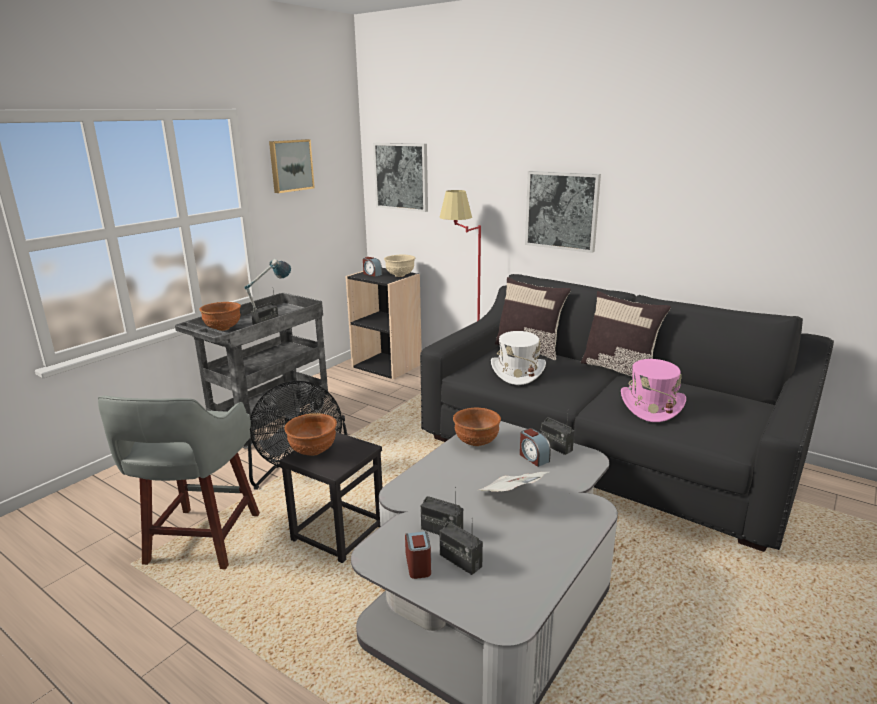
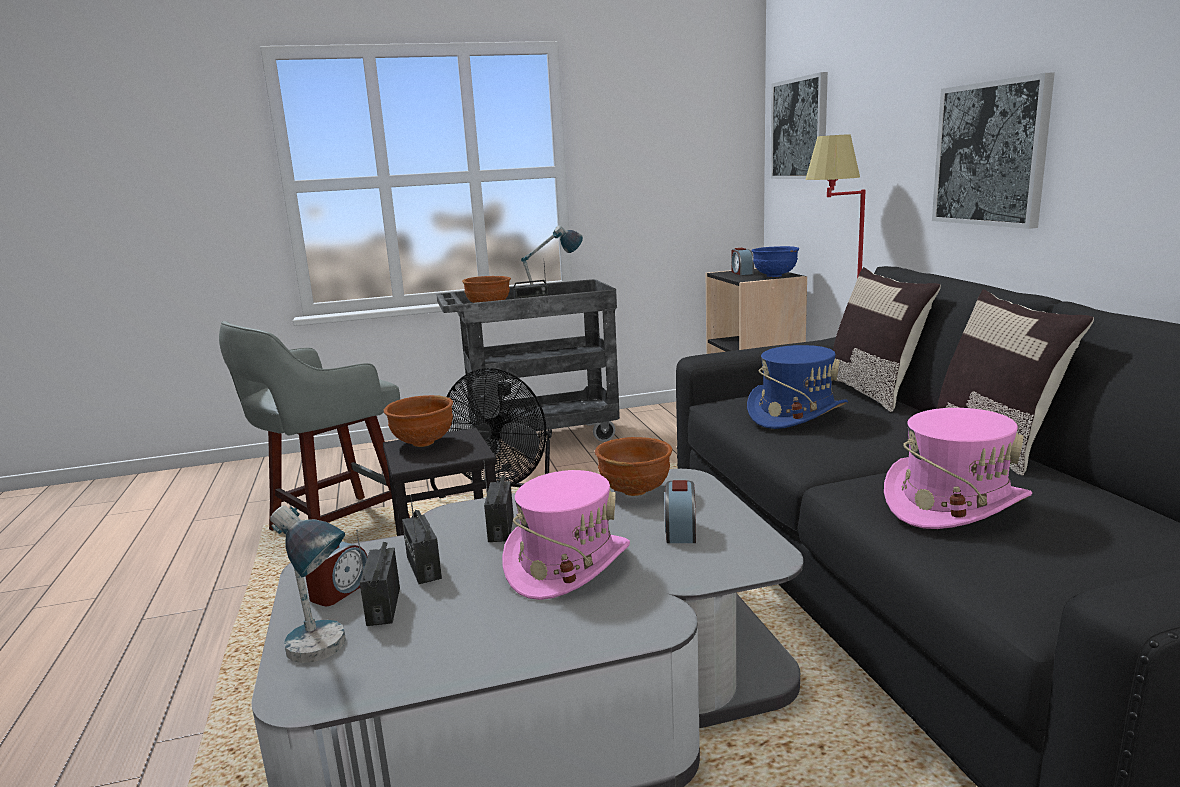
camera: 40 degrees right, 5 degrees down
picture [269,139,315,193] -> none
beige bowl [384,255,415,277] -> blue bowl [752,246,799,277]
newspaper [479,472,549,492] -> pink hat [502,470,630,600]
white hat [491,331,546,385] -> blue hat [747,345,848,429]
radio [541,414,574,455] -> radio moved to [483,460,514,542]
none -> table lamp [270,506,346,663]

